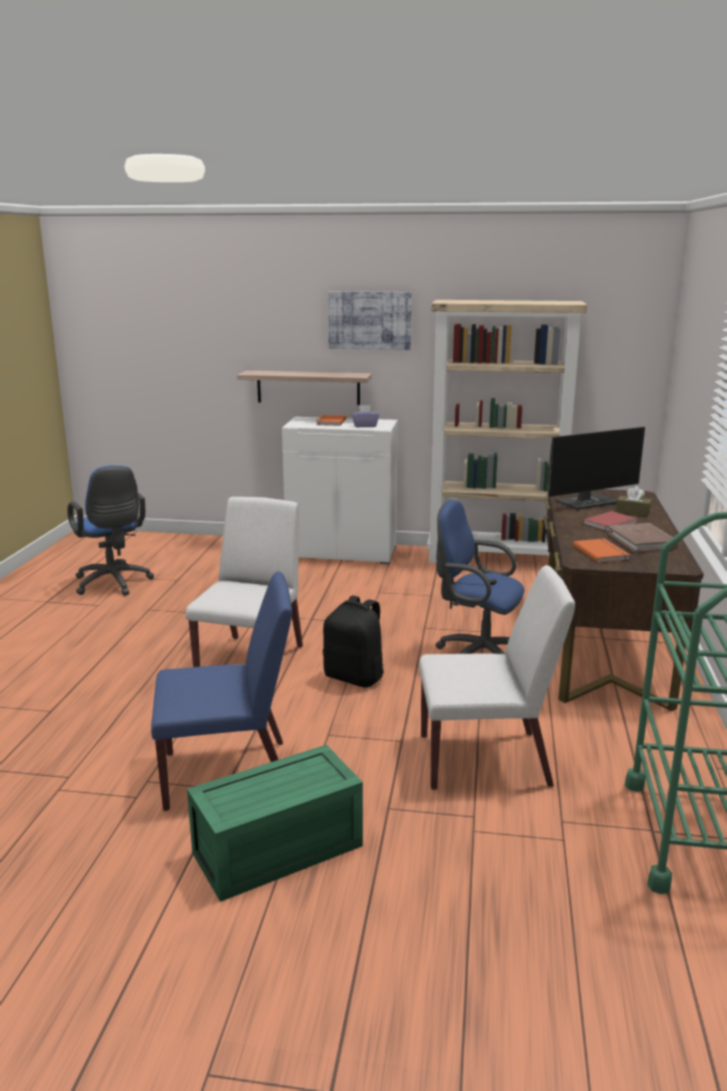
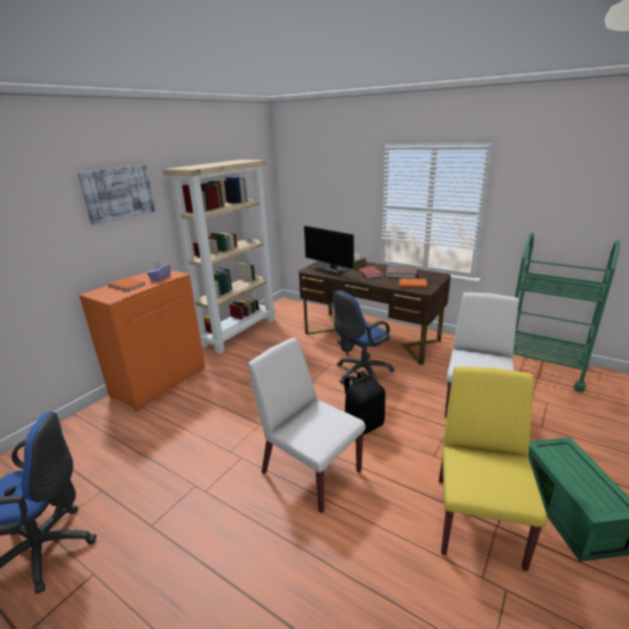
camera: 65 degrees left, 5 degrees up
blue chair [151,571,292,811] -> yellow chair [439,366,547,571]
shelf [237,371,372,405] -> none
white cabinet [282,417,398,564] -> orange cabinet [79,270,205,411]
monitor [548,427,645,510] -> monitor turned 135 degrees clockwise [304,226,354,275]

